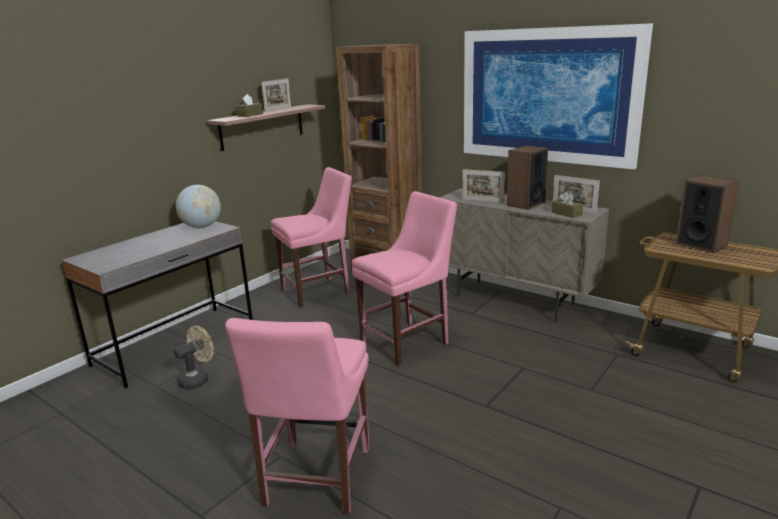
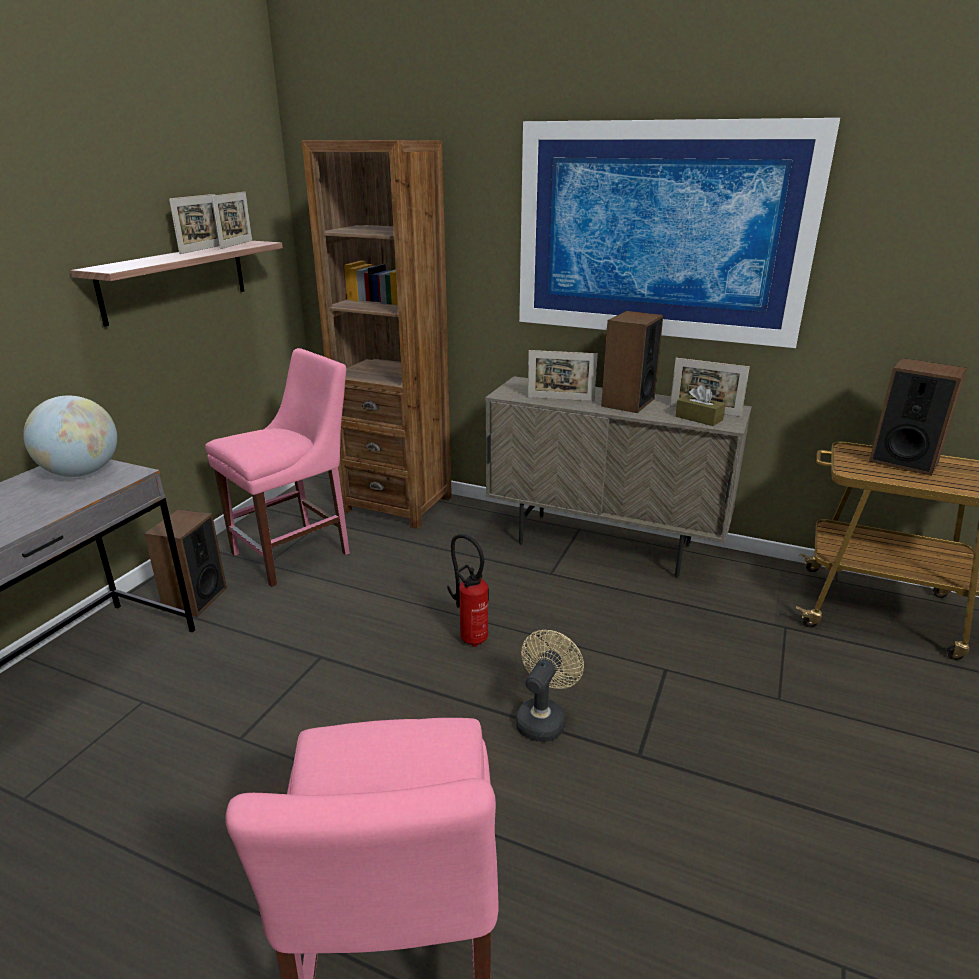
camera: 15 degrees left, 5 degrees up
beige fan [174,326,214,389] -> beige fan moved to [515,630,584,742]
brown tissue box [236,94,263,117] -> none
pink chair [352,191,457,366] -> fire extinguisher [447,534,489,647]
none -> speaker [144,509,227,617]
none -> picture frame [212,192,252,249]

